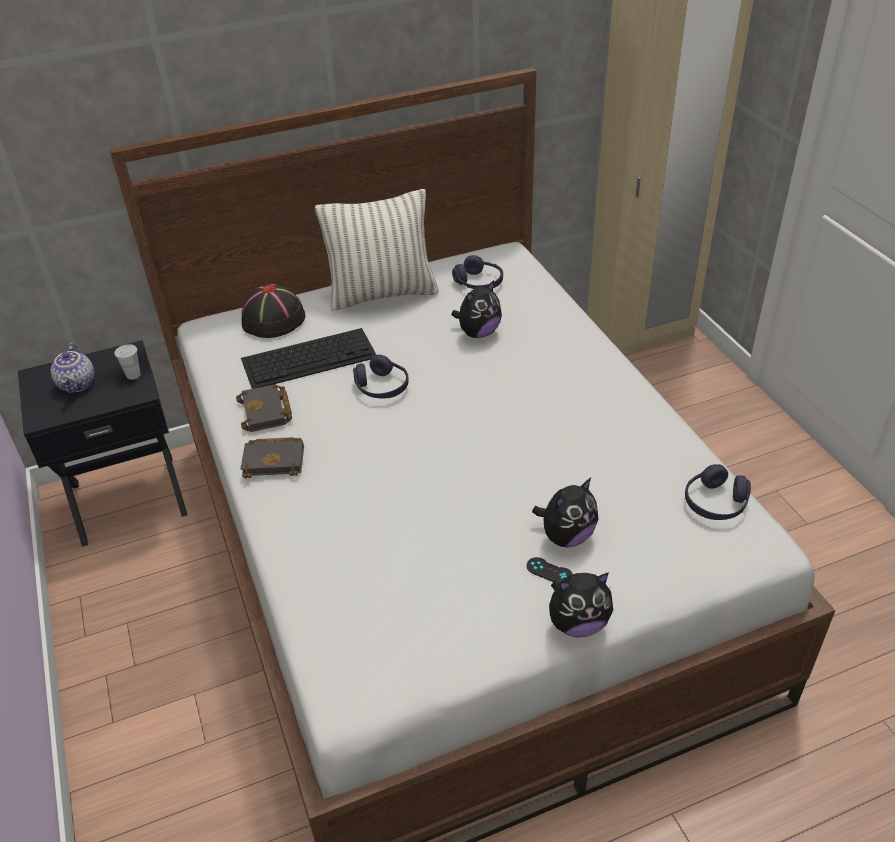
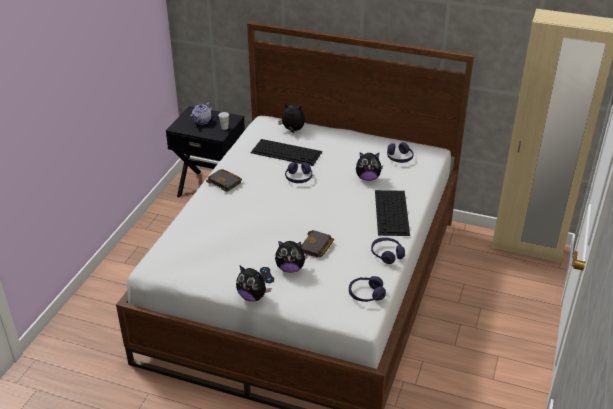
camera: 40 degrees right, 5 degrees down
black book [236,384,292,432] -> black book moved to [301,230,334,258]
black hat [241,284,305,338] -> plush toy [278,102,305,133]
pillow [315,189,439,311] -> none
none -> purple headphones [371,237,405,264]
none -> keyboard [375,190,410,236]

